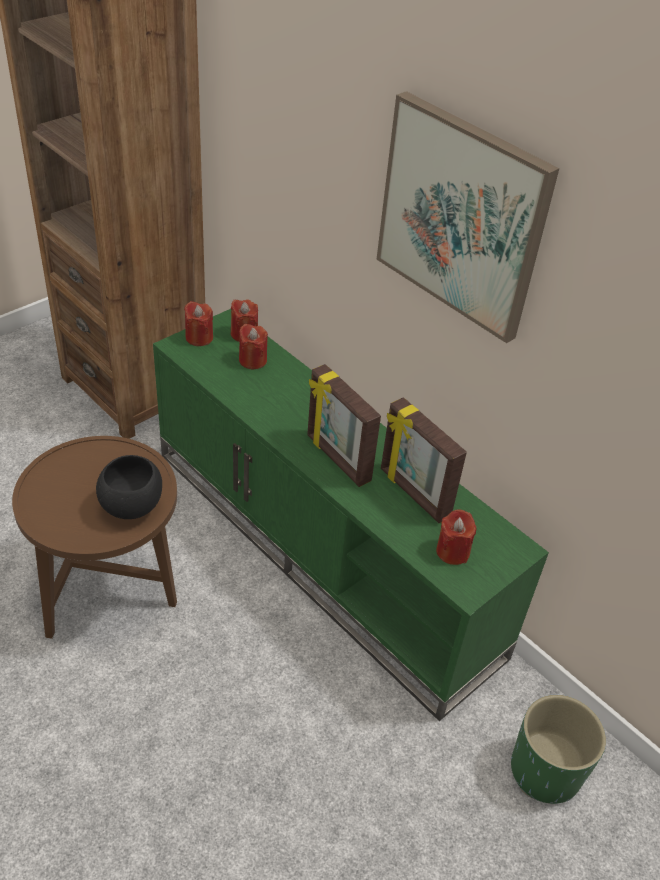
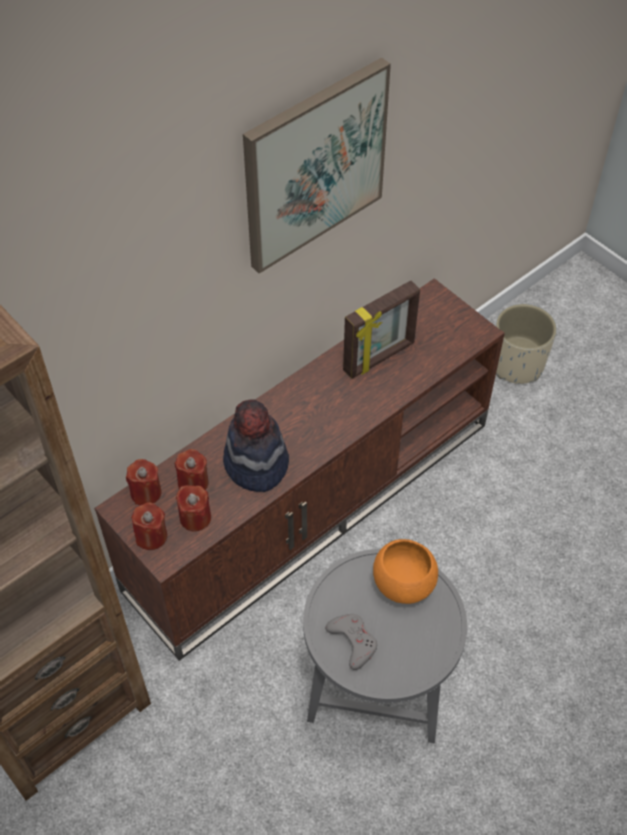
camera: 85 degrees left, 10 degrees up
brown side table [12,436,177,639] -> grey side table [303,549,467,743]
black bowl [96,455,162,519] -> orange bowl [373,539,438,604]
green tv stand [153,309,549,721] -> brown tv stand [94,278,505,661]
picture frame [307,364,381,487] -> none
red candle [436,509,477,565] -> red candle moved to [176,485,211,532]
green planter [511,695,606,804] -> beige planter [496,304,557,384]
none -> hat [223,399,289,492]
none -> grey game controller [325,614,377,670]

